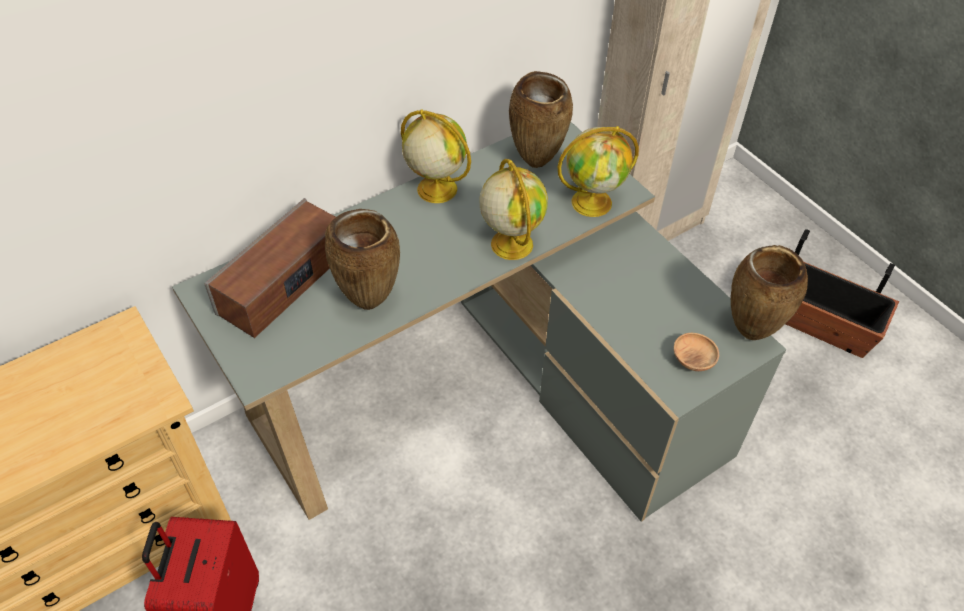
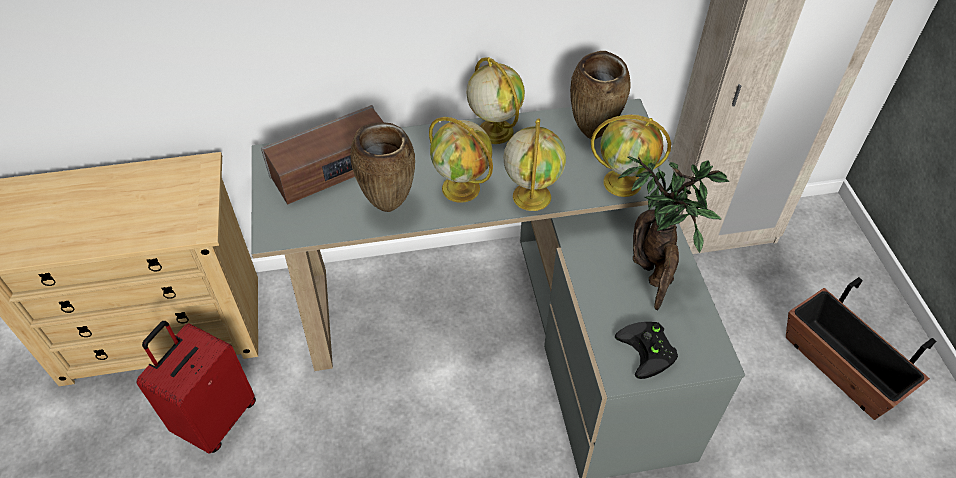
camera: 25 degrees right, 0 degrees up
brown bowl [674,333,719,371] -> black game controller [615,322,678,379]
brown vase [731,245,808,340] -> none
none -> globe [429,117,493,203]
none -> potted plant [618,156,729,311]

